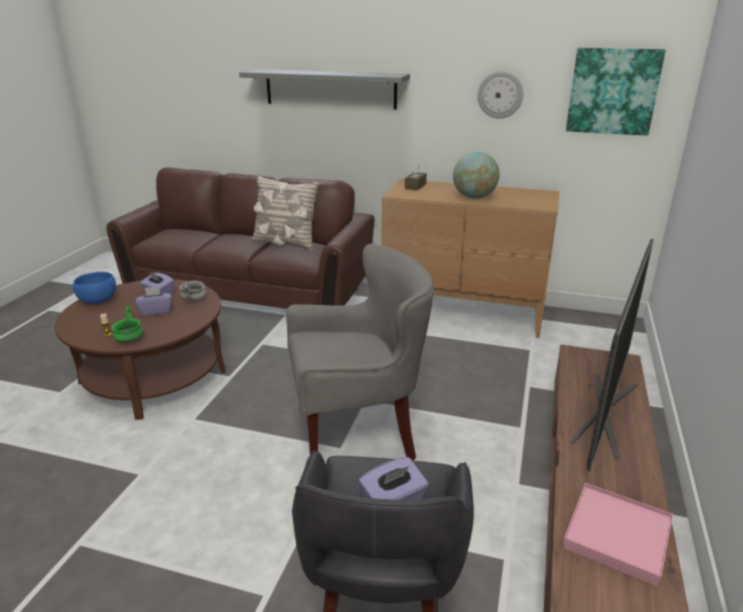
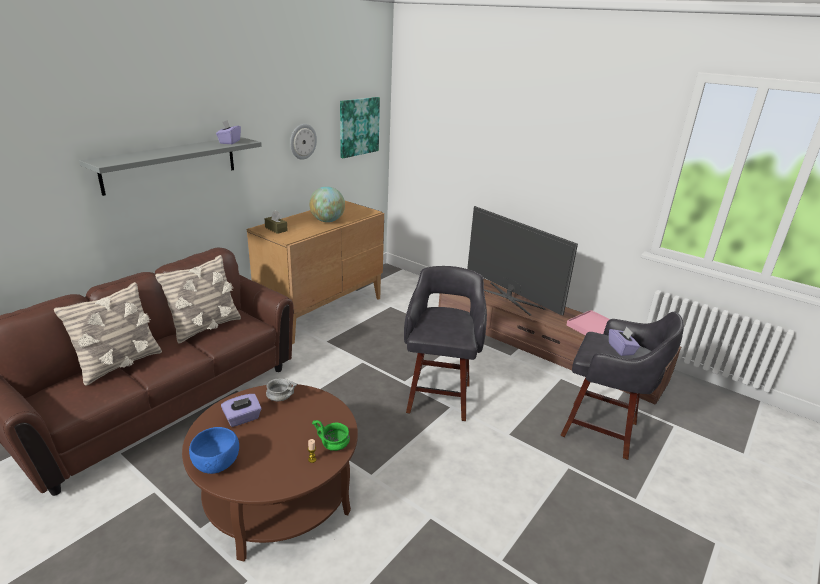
camera: 70 degrees left, 0 degrees up
purple tissue box [135,286,171,316] -> purple tissue box moved to [216,120,241,144]
grey armchair [286,243,434,461] -> grey stool [404,266,487,421]
none -> beige pillow [54,282,162,386]

